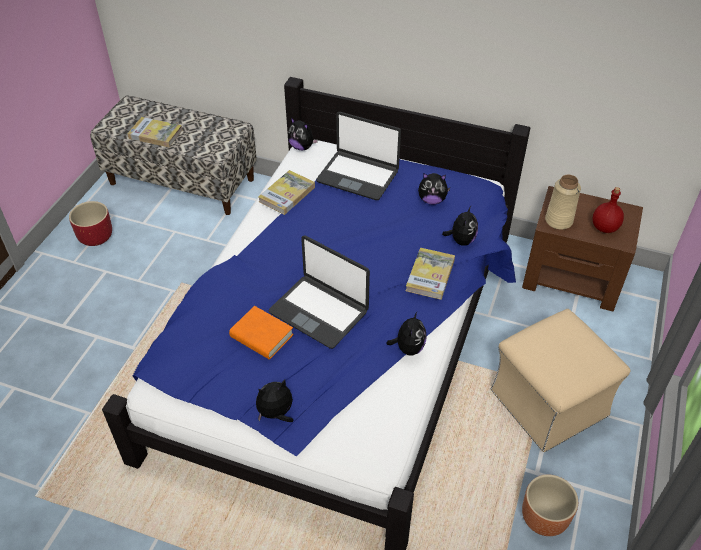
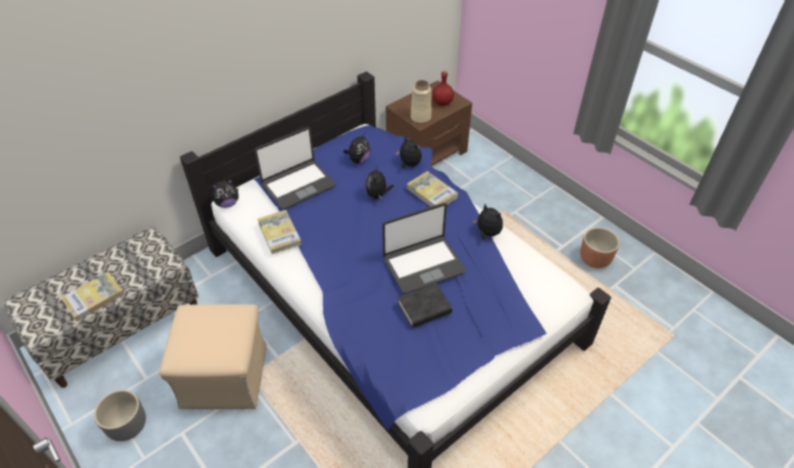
camera: 60 degrees left, 0 degrees up
red planter [69,201,112,246] -> grey planter [94,390,146,441]
orange book [229,306,294,359] -> black book [398,283,452,328]
plush toy [256,379,294,422] -> plush toy moved to [365,164,394,199]
beige ottoman [491,309,631,452] -> beige ottoman moved to [159,304,267,409]

